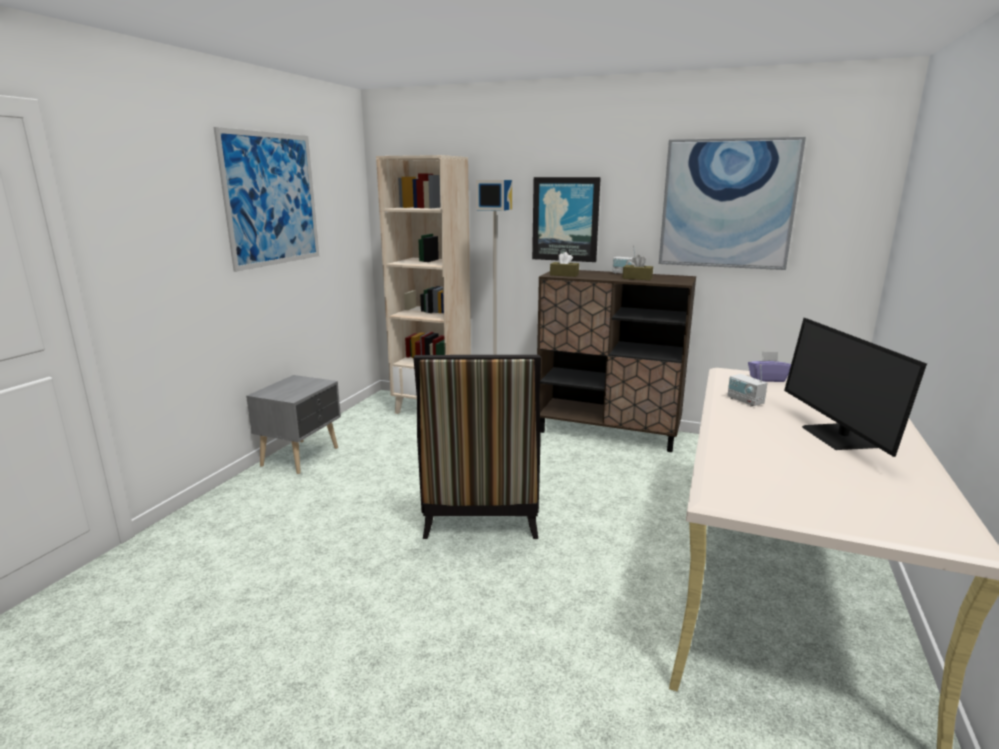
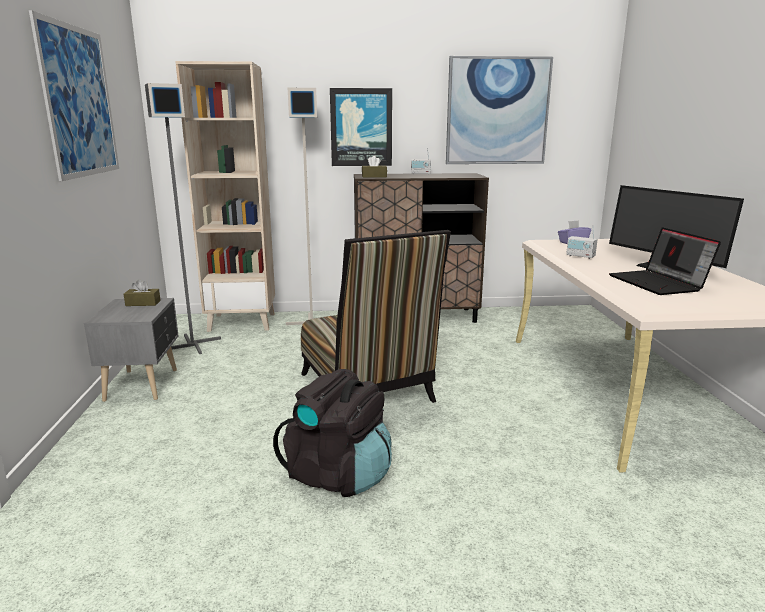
camera: 25 degrees left, 0 degrees up
brown tissue box [623,255,653,280] -> brown tissue box moved to [124,279,161,306]
none -> grey floor lamp [145,83,221,354]
none -> black backpack [273,369,392,497]
none -> laptop [609,227,721,295]

